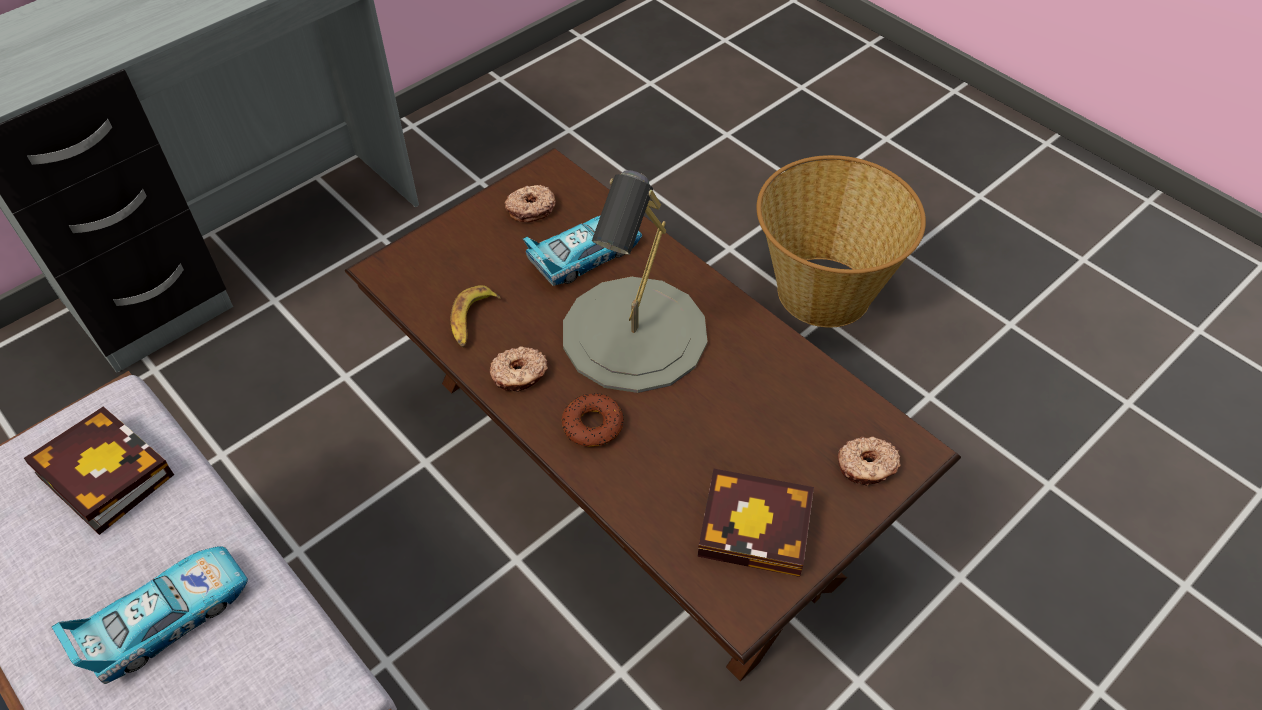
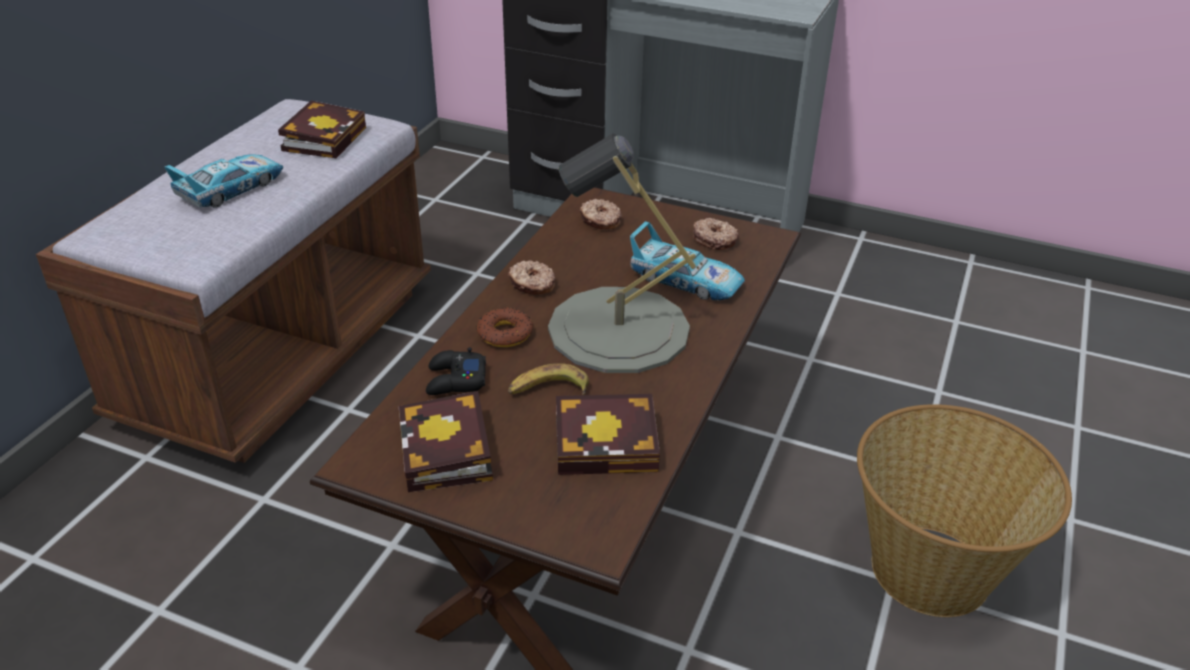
camera: 65 degrees right, 15 degrees down
toy car [52,546,248,684] -> toy car turned 75 degrees counterclockwise [164,154,283,208]
banana [451,285,501,347] -> banana moved to [508,363,589,395]
donut [837,437,901,486] -> donut moved to [580,199,621,230]
none -> black game controller [426,347,486,395]
none -> book [556,394,660,475]

